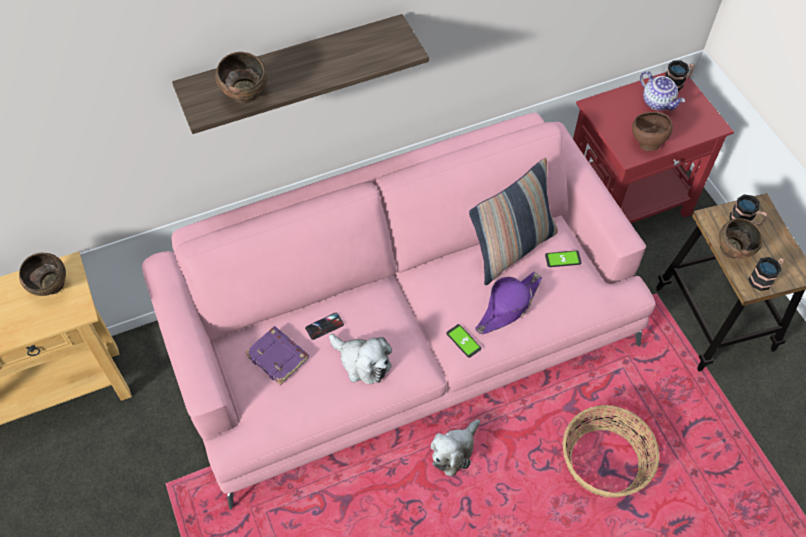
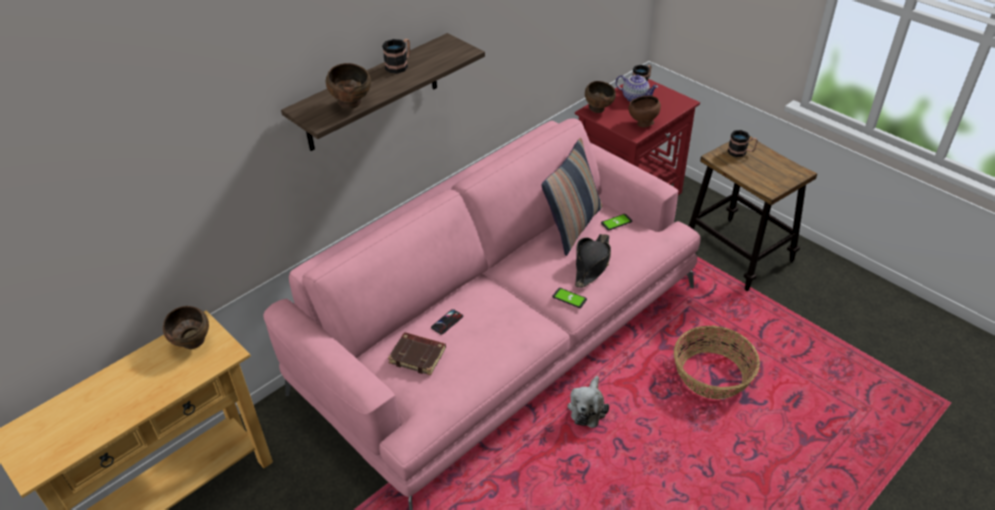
camera: 20 degrees left, 15 degrees down
purple book [245,326,309,385] -> brown book [388,332,446,375]
plush toy [329,334,392,384] -> none
purple hat [475,271,542,335] -> black hat [575,234,611,288]
brown bowl [719,218,763,258] -> brown bowl moved to [585,81,616,113]
mug [749,257,785,291] -> mug moved to [382,39,410,74]

